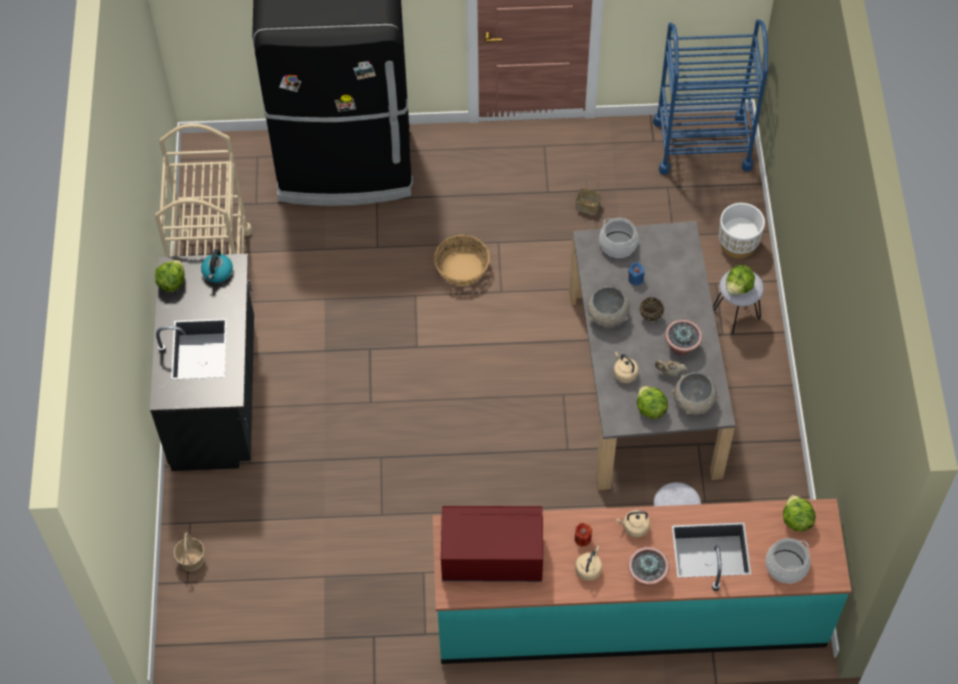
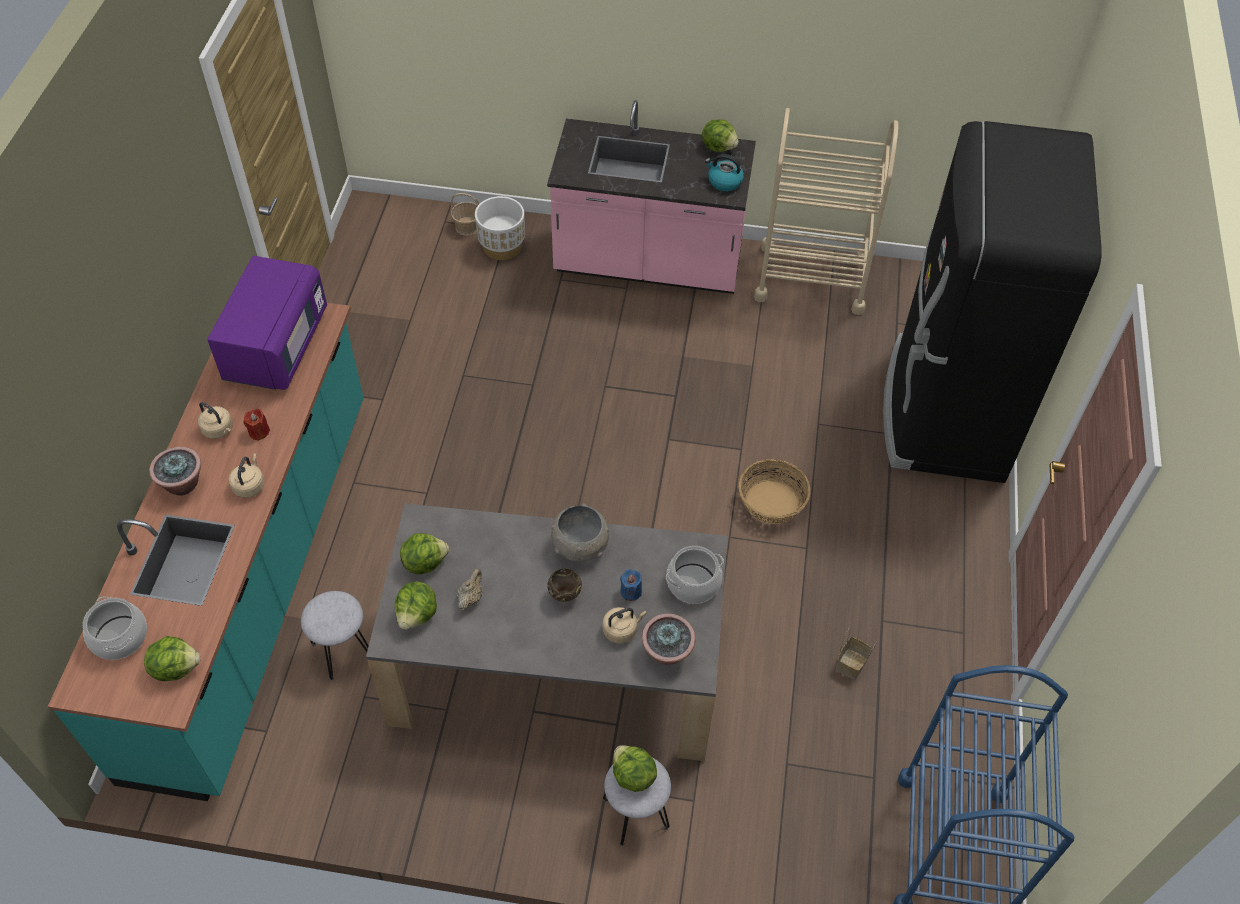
camera: 100 degrees right, 5 degrees down
black counter [150,254,254,471] -> pink counter [547,100,756,294]
red microwave [441,506,543,582] -> purple microwave [207,256,327,390]
beige kettle [614,352,639,383] -> beige kettle moved to [603,607,647,644]
potted plant [665,320,702,355] -> potted plant moved to [642,613,696,665]
grey bowl [672,372,719,415] -> lettuce [395,581,437,630]
white planter [719,203,765,259] -> white planter moved to [475,196,525,260]

